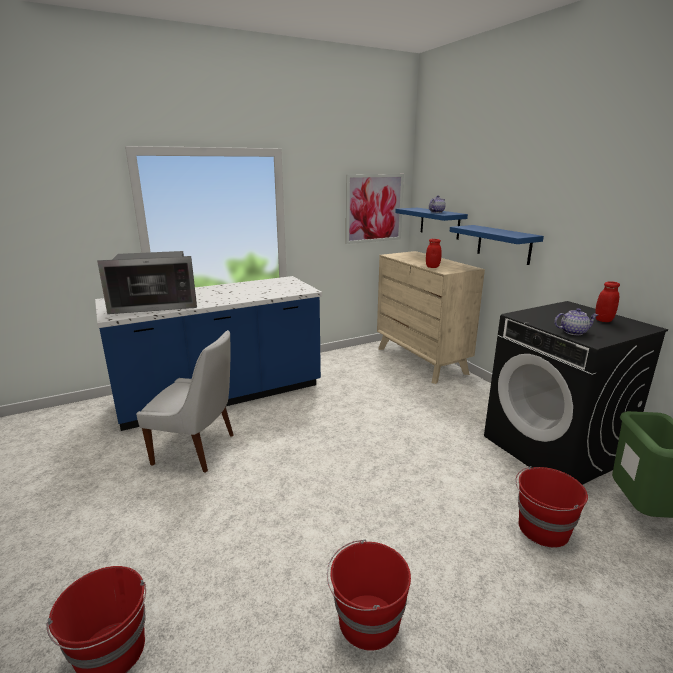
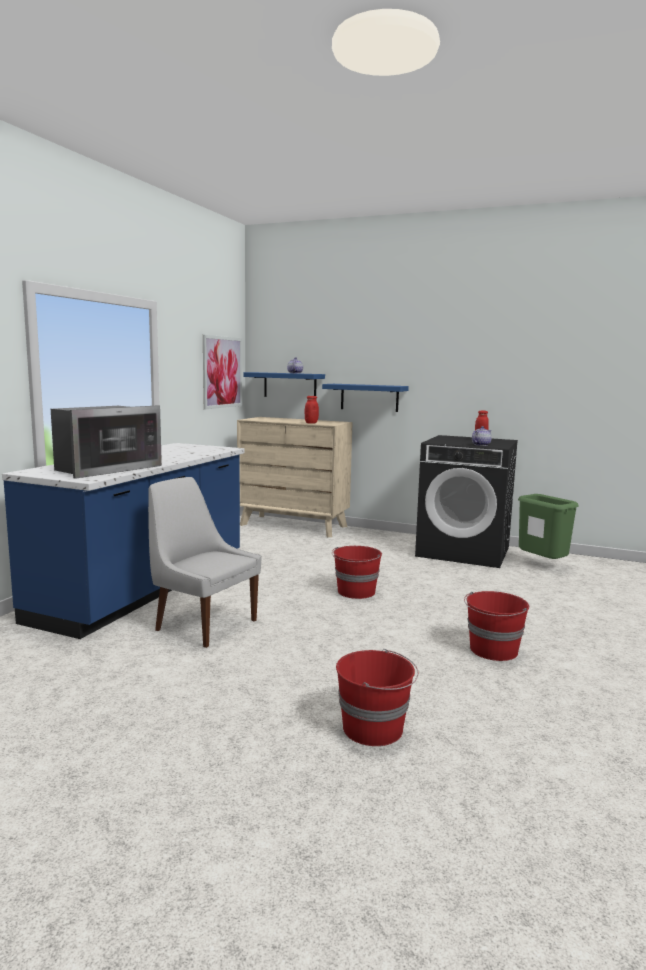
camera: 40 degrees left, 10 degrees down
white chair [136,330,233,473] -> white chair turned 120 degrees counterclockwise [148,477,261,648]
red bucket [516,466,588,548] -> red bucket moved to [332,546,382,599]

